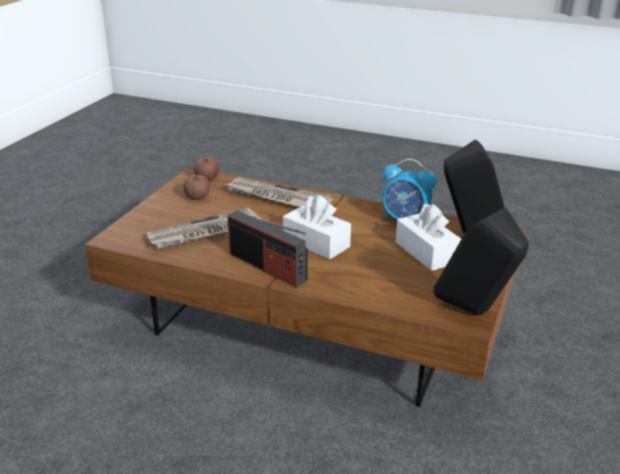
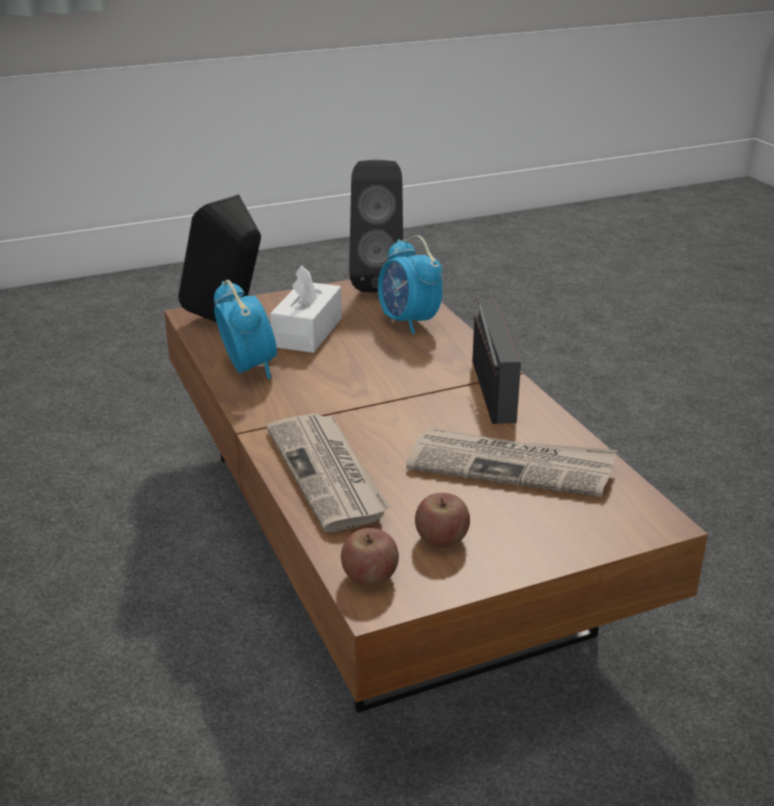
camera: 135 degrees left, 0 degrees up
white tissue box [283,195,351,259] -> none
none -> alarm clock [378,235,442,334]

